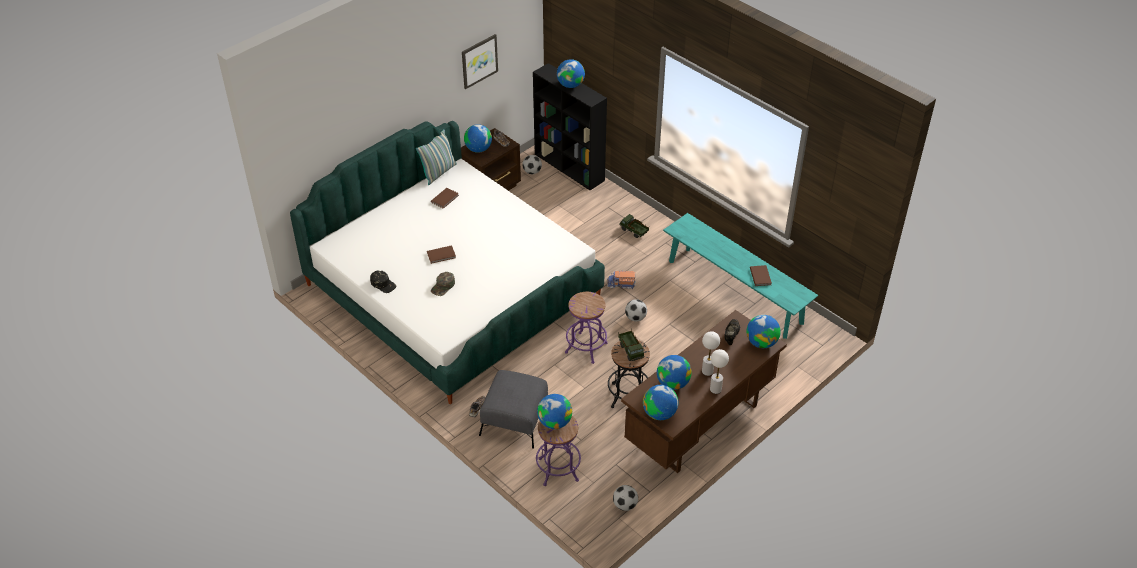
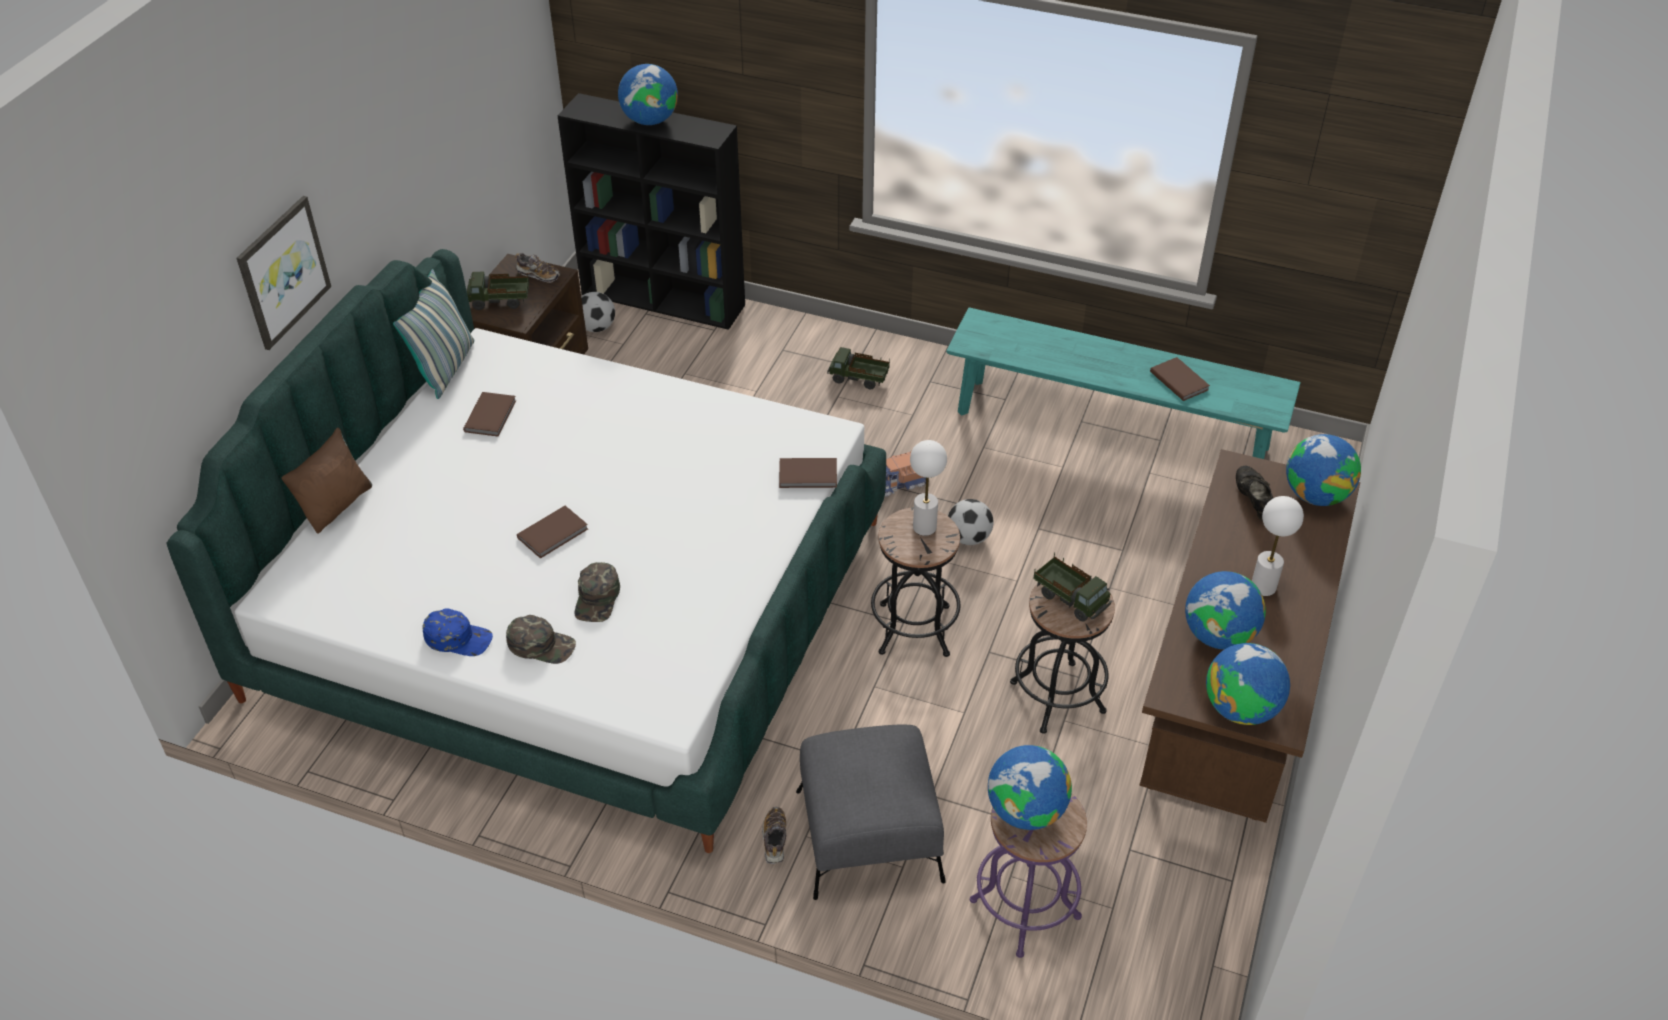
camera: 25 degrees left, 0 degrees up
black cap [370,271,397,293] -> blue cap [422,608,493,656]
picture [462,34,498,89] -> picture moved to [236,196,331,350]
globe [464,124,492,153] -> toy truck [466,272,529,310]
purple stool [565,292,608,364] -> black stool [871,507,960,657]
football [613,485,638,511] -> none
white table lamp [710,349,729,394] -> white table lamp moved to [910,440,947,536]
none -> brown pillow [281,428,372,533]
none -> green cap [506,615,576,664]
none -> brown book [779,458,837,488]

